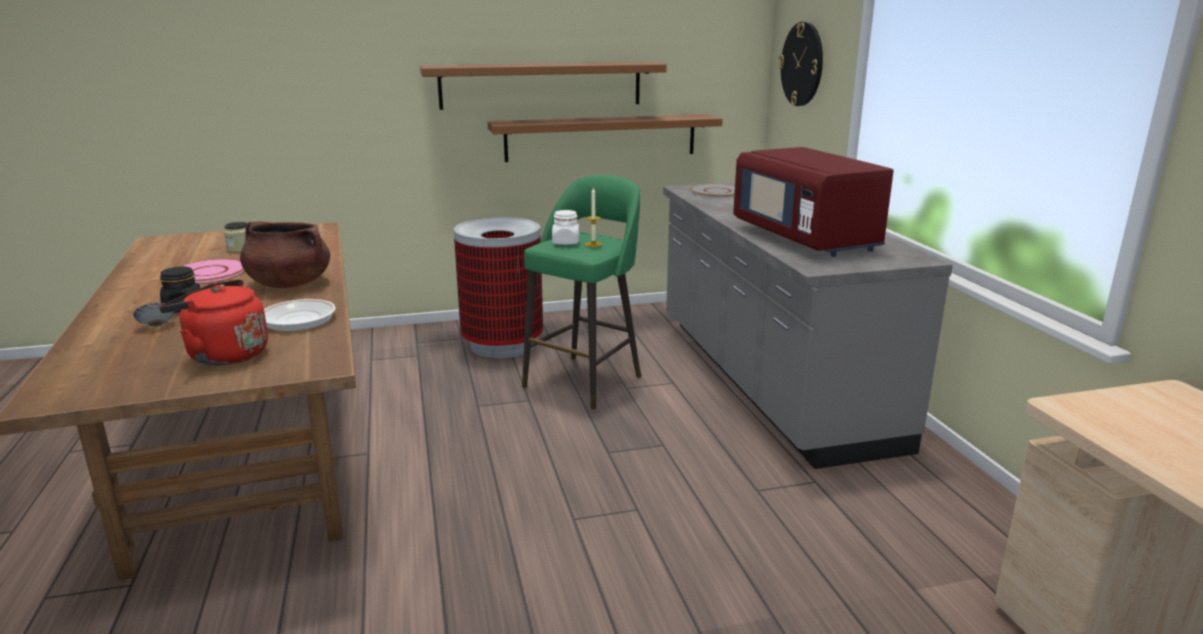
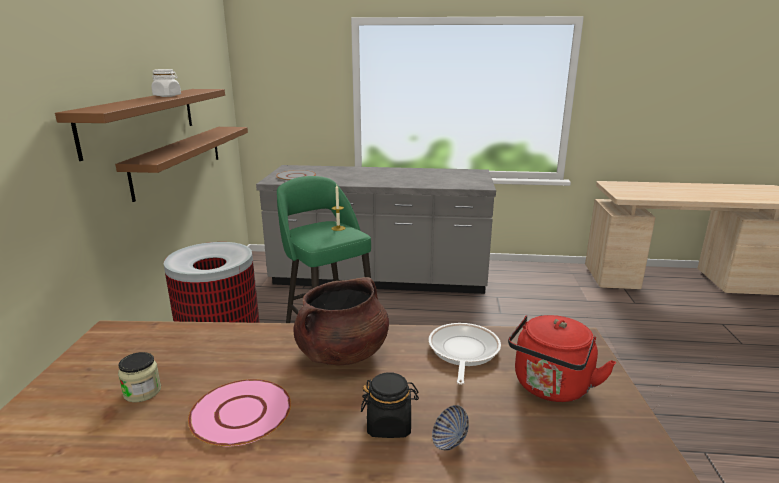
camera: 70 degrees left, 0 degrees up
white jar [552,210,579,245] -> white jar moved to [151,69,181,97]
red microwave [733,147,894,257] -> none
wall clock [779,22,823,106] -> none

